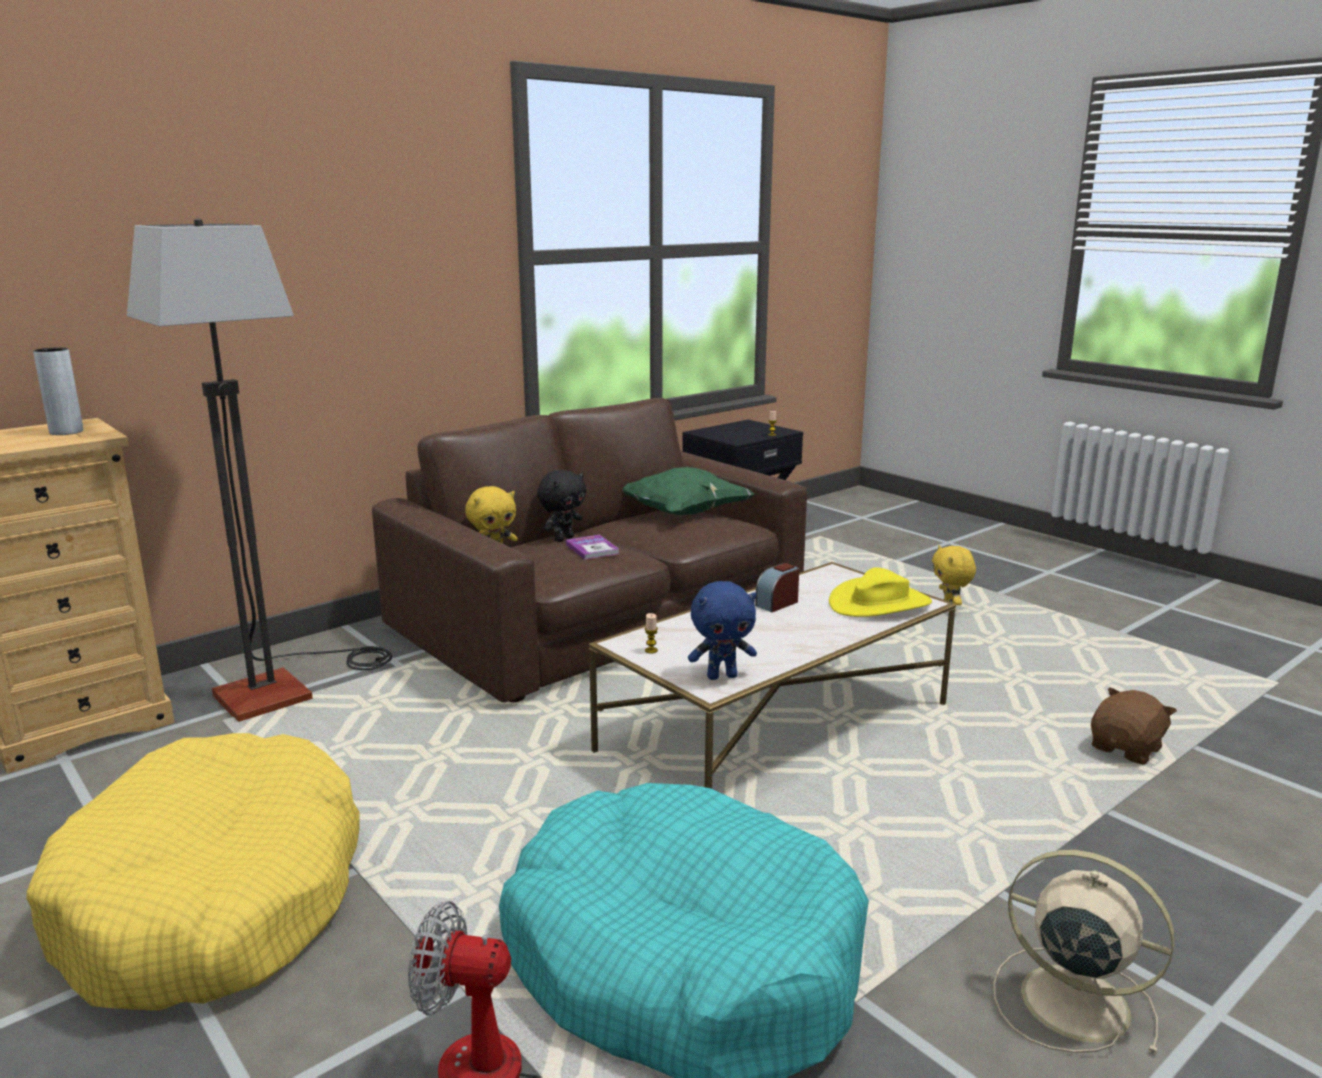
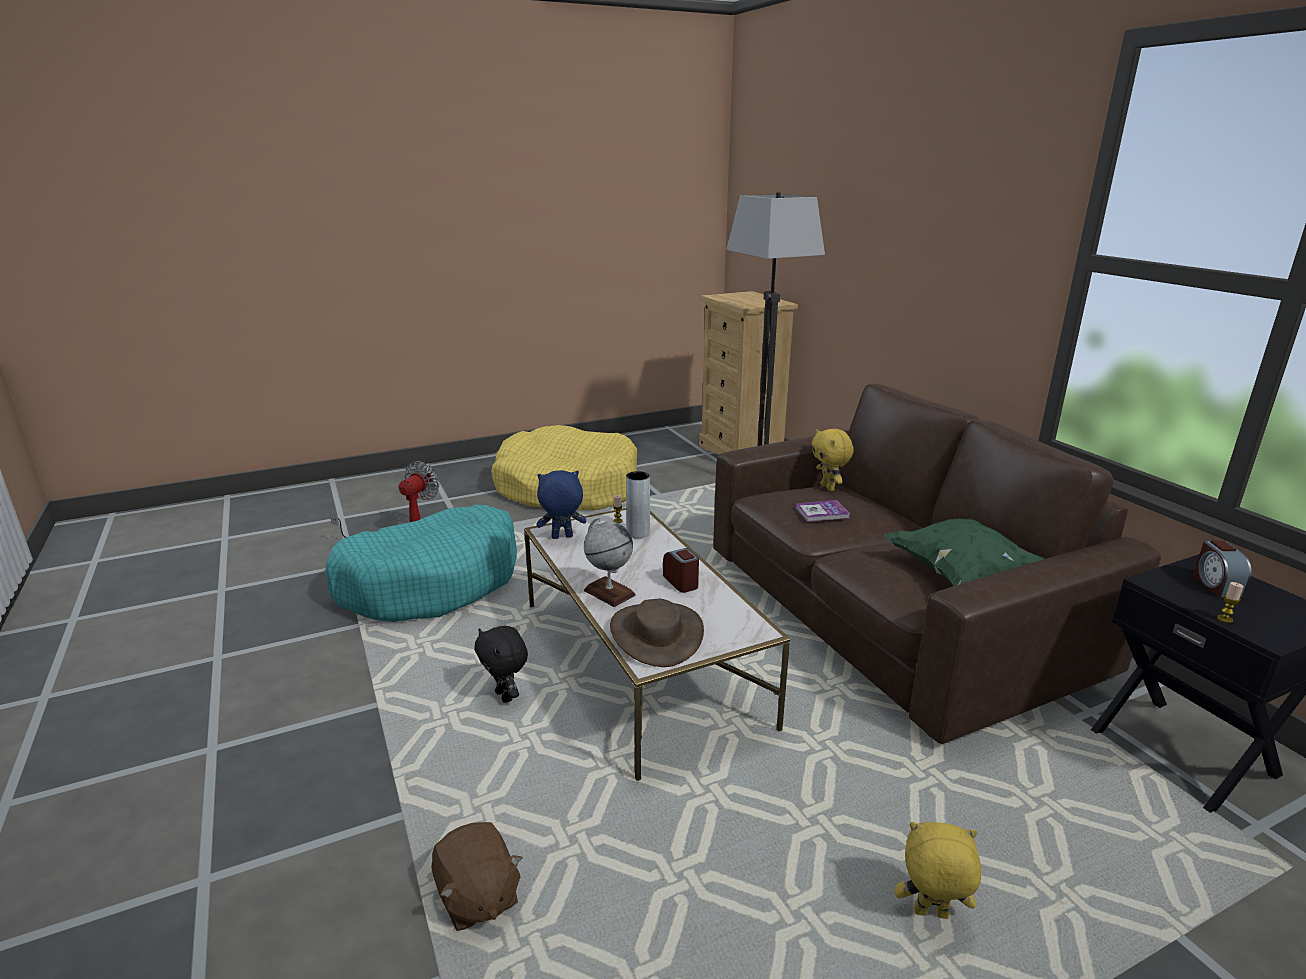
camera: 105 degrees right, 5 degrees up
grey vase [33,347,83,435] -> grey vase moved to [626,471,650,538]
black plush toy [537,470,586,542] -> black plush toy moved to [474,626,528,703]
blue plush toy [688,581,757,680] -> blue plush toy turned 75 degrees clockwise [537,470,586,539]
yellow hat [829,567,932,617] -> brown hat [610,598,704,667]
beige fan [993,850,1175,1056] -> none
none -> globe [584,518,636,607]
none -> alarm clock [1193,540,1252,598]

